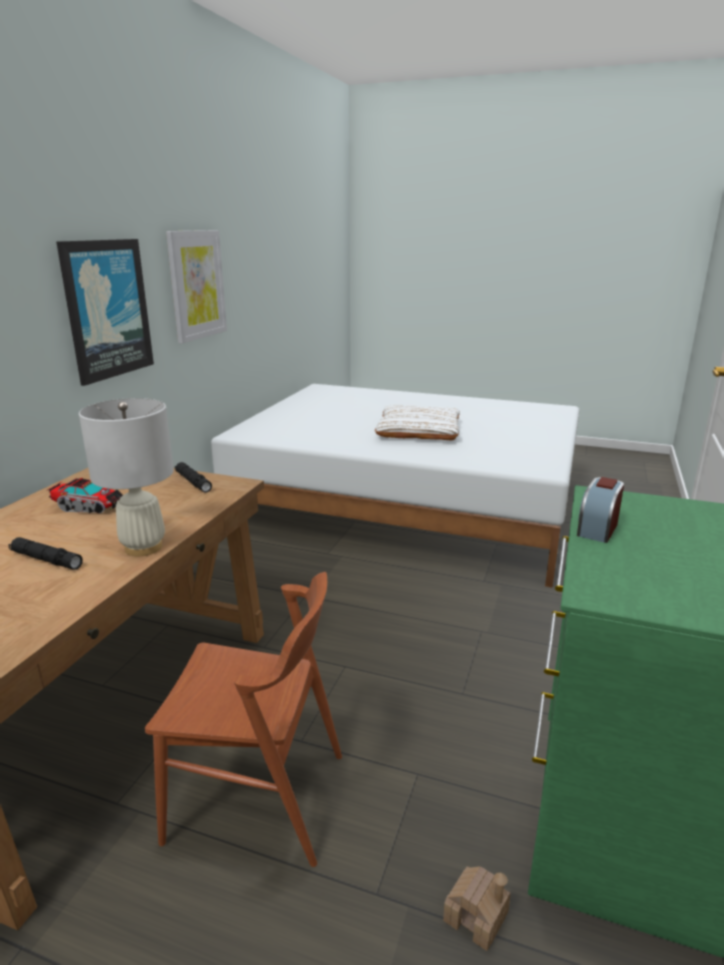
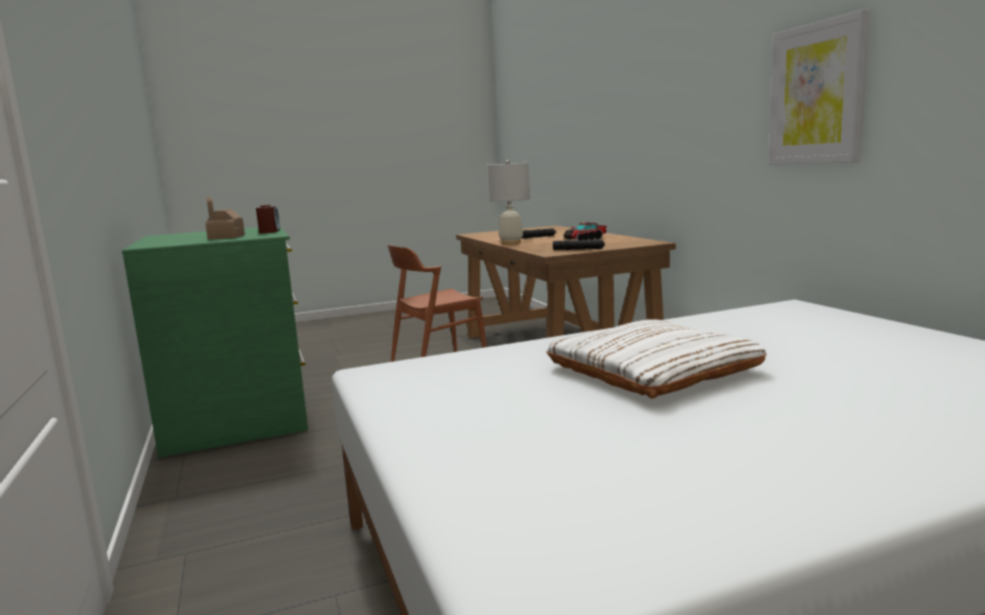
camera: 140 degrees right, 10 degrees down
picture [56,239,154,386] -> none
toy house [443,866,511,951] -> toy house moved to [205,196,245,239]

